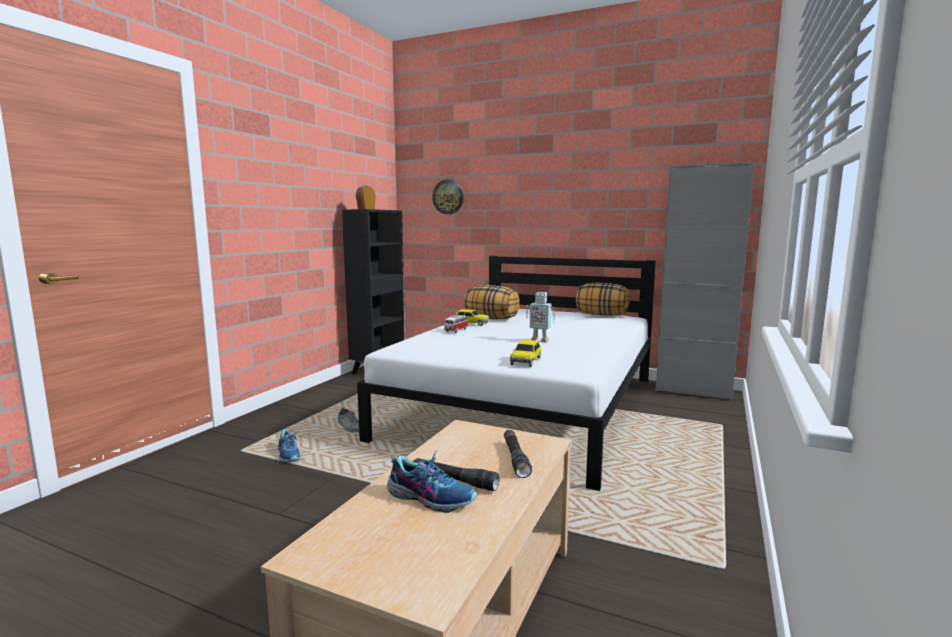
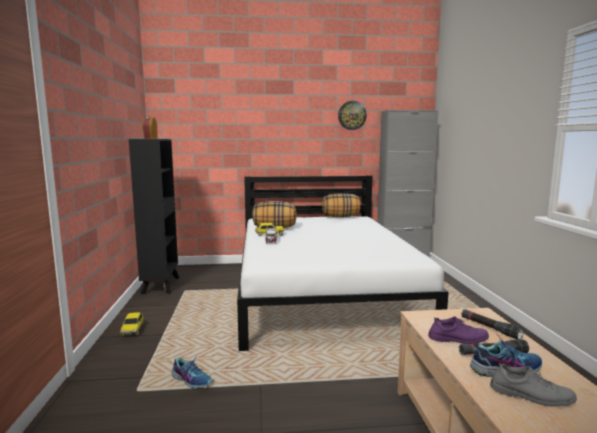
camera: 30 degrees left, 0 degrees up
grey shoe [338,407,359,432] -> grey shoe moved to [490,363,577,407]
wall clock [432,180,464,214] -> wall clock moved to [338,101,367,130]
toy car [510,340,541,367] -> toy car moved to [120,312,144,337]
toy robot [526,292,554,343] -> none
none -> purple shoe [428,316,489,344]

